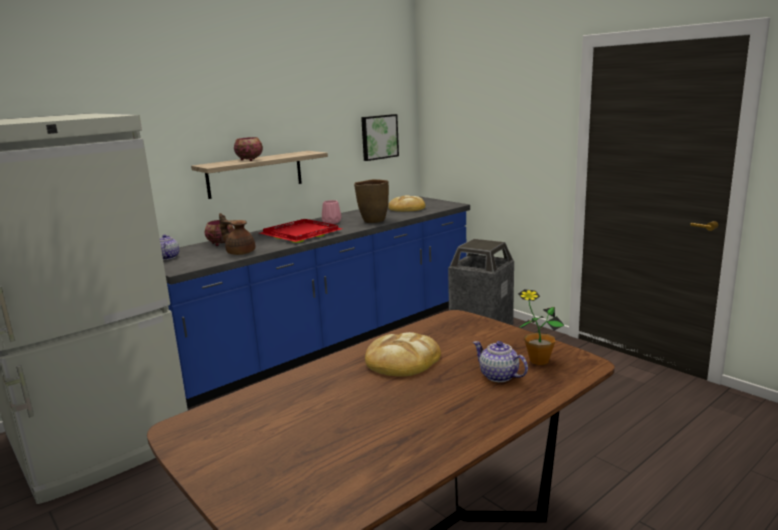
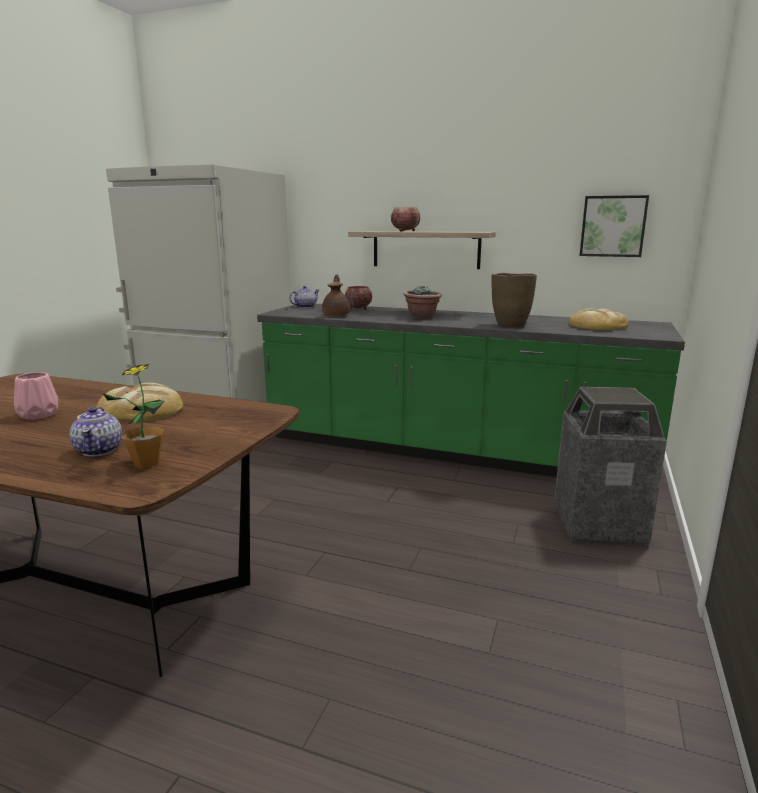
camera: 60 degrees right, 0 degrees up
blue counter [163,196,470,408] -> green counter [257,304,685,477]
red tray [259,219,342,243] -> potted plant [404,286,442,319]
pink vase [322,200,341,224] -> pink vase moved to [14,372,58,420]
teapot [473,341,528,382] -> teapot turned 150 degrees clockwise [70,407,122,457]

